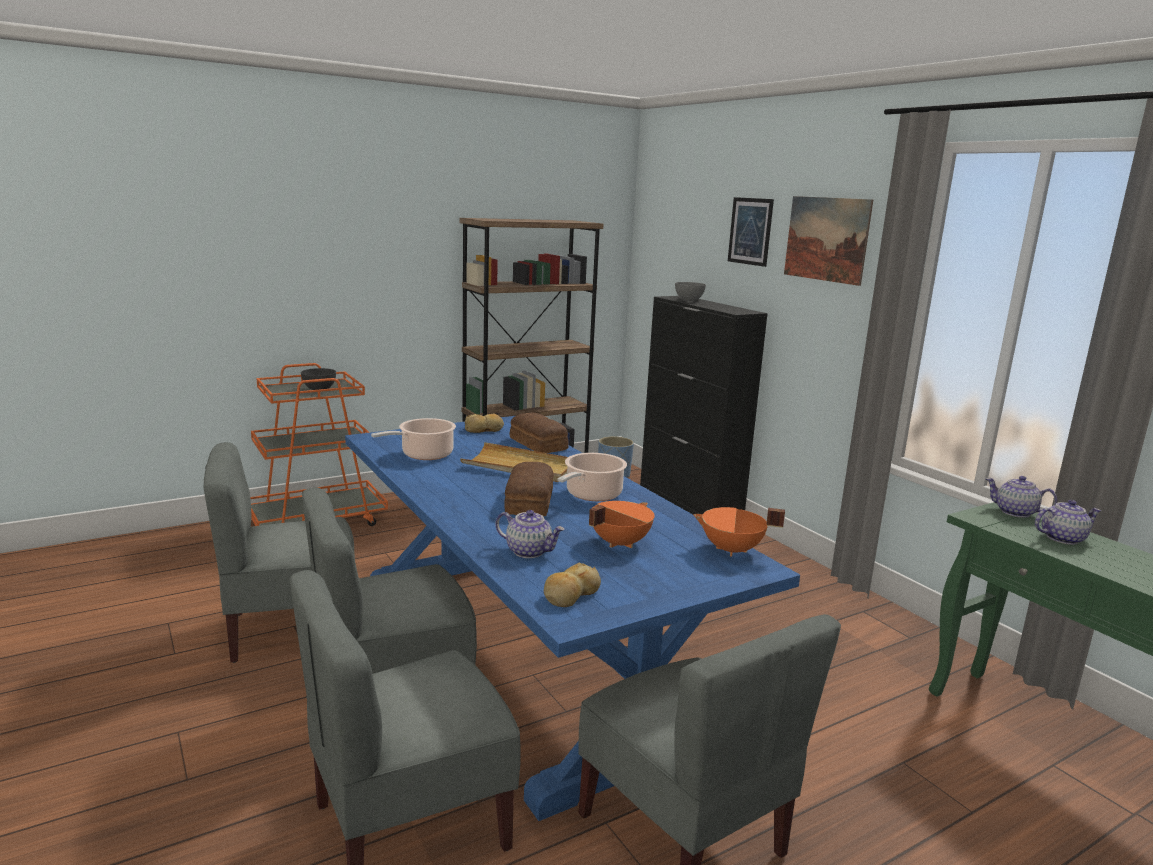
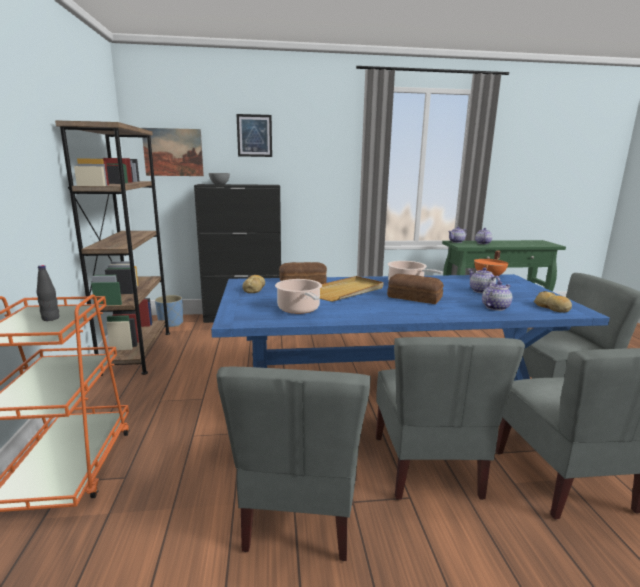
camera: 65 degrees left, 0 degrees up
grey bowl [301,368,336,390] -> black bottle [37,265,59,321]
orange cooking pot [589,501,655,548] -> teapot [469,268,500,293]
picture [784,196,873,286] -> picture moved to [142,128,204,176]

